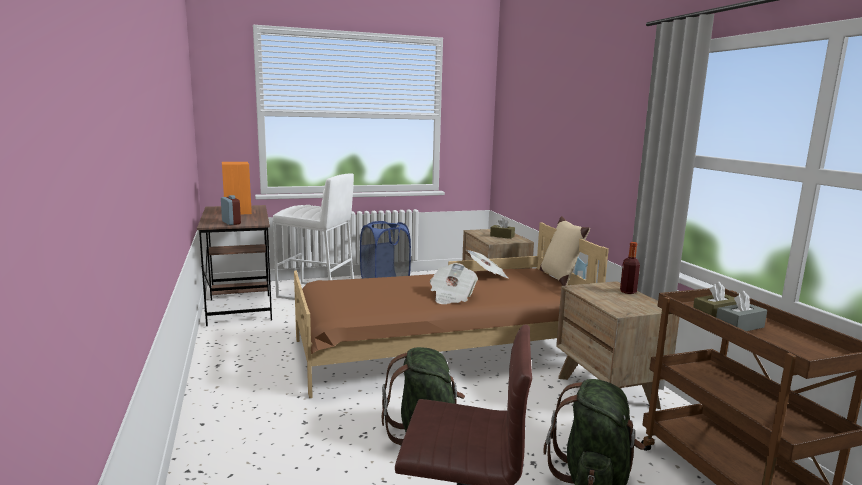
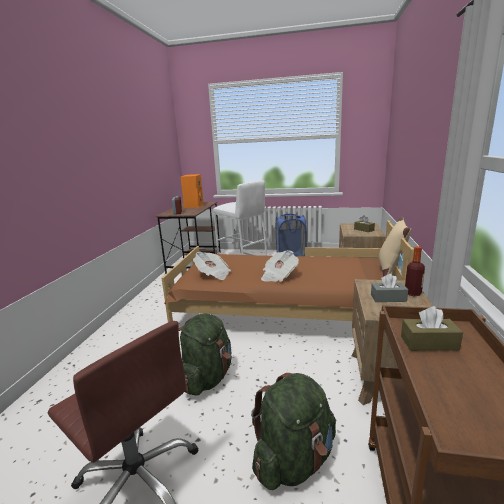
camera: 30 degrees right, 5 degrees up
newspaper [466,250,508,278] -> newspaper moved to [193,252,231,280]
grey tissue box [716,291,767,331] -> grey tissue box moved to [371,274,408,302]

